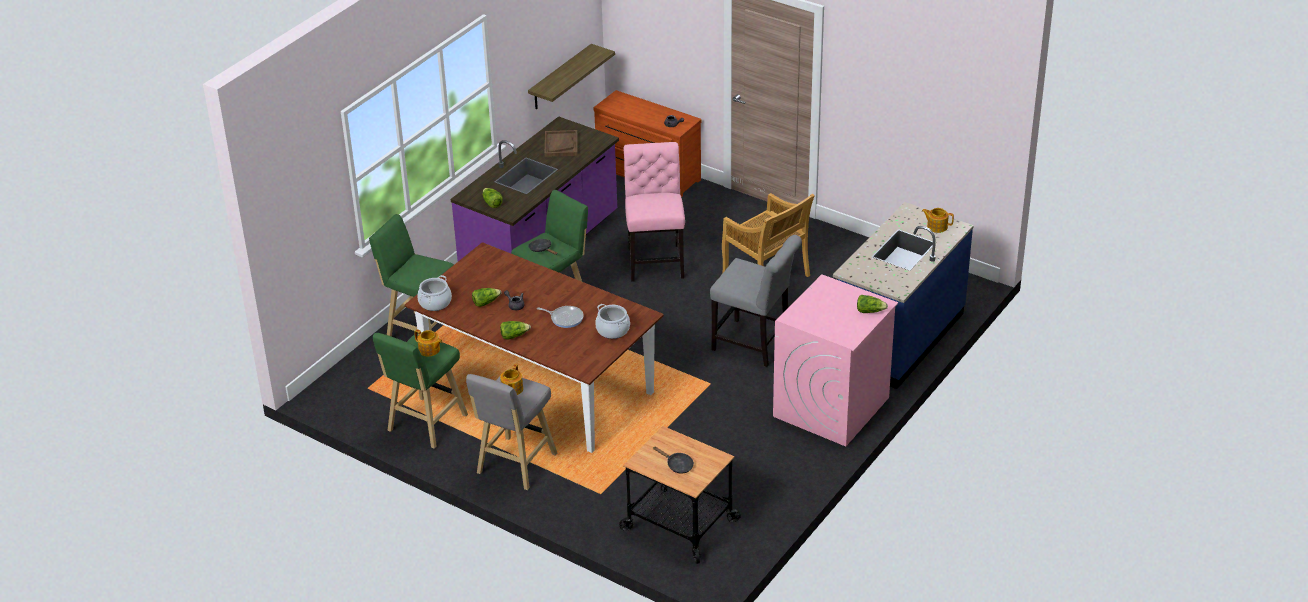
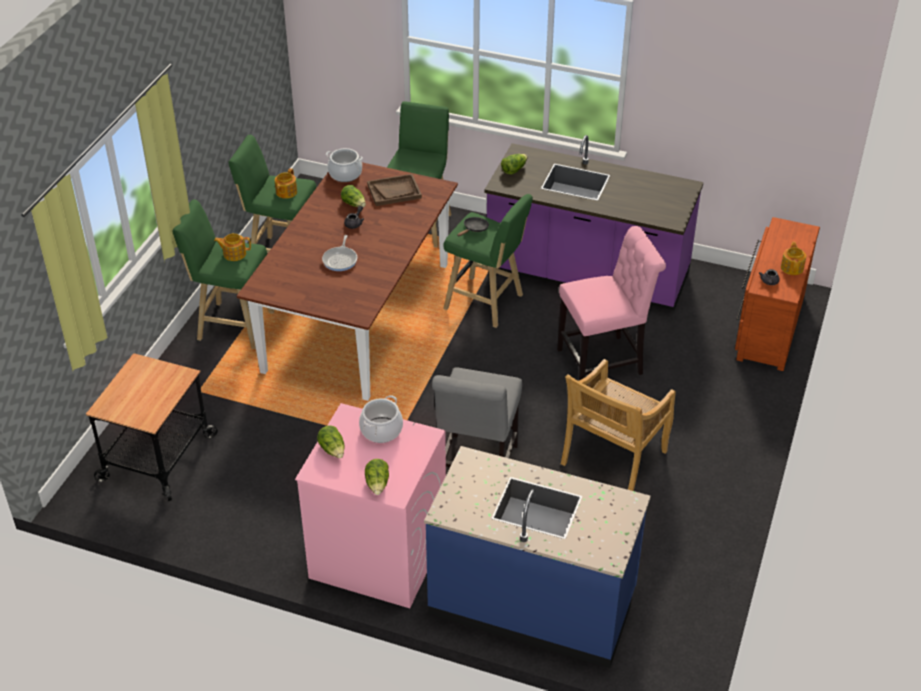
camera: 75 degrees right, 5 degrees up
grey stool [466,374,557,490] -> green stool [172,200,274,349]
lettuce [500,321,531,339] -> lettuce moved to [317,426,345,458]
shelf [528,44,615,109] -> none
brown tray [545,130,577,157] -> brown tray moved to [367,174,422,206]
cooking pot [595,304,630,339] -> cooking pot moved to [359,395,403,443]
black frying pan [653,447,694,473] -> none
teapot [922,208,954,233] -> teapot moved to [781,242,806,275]

